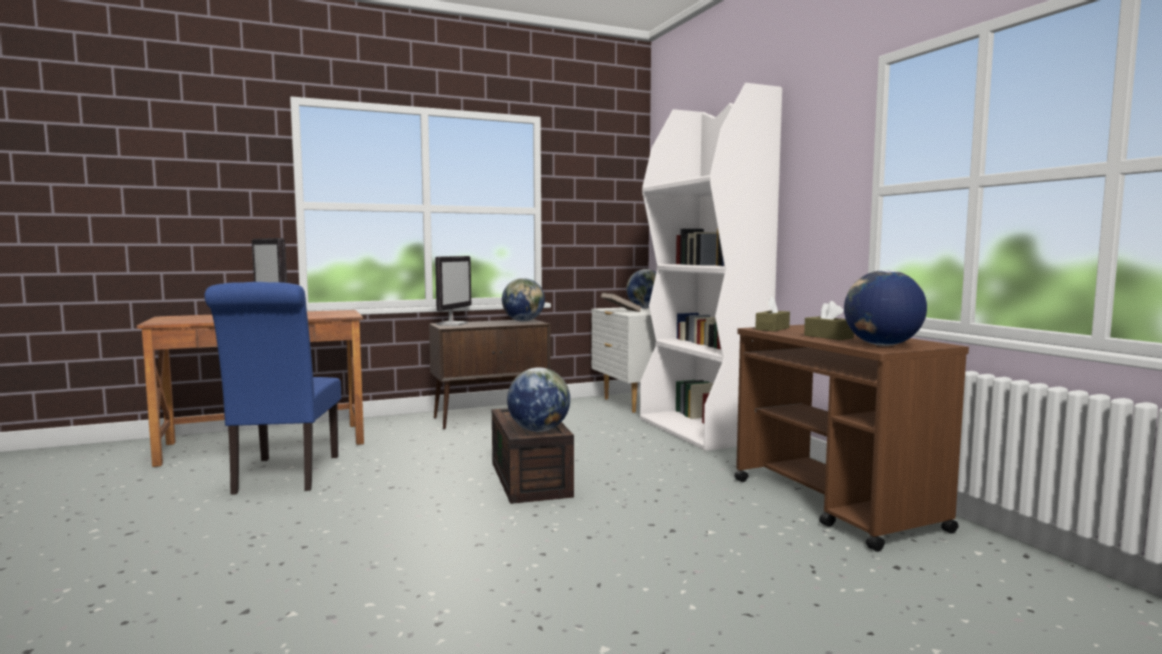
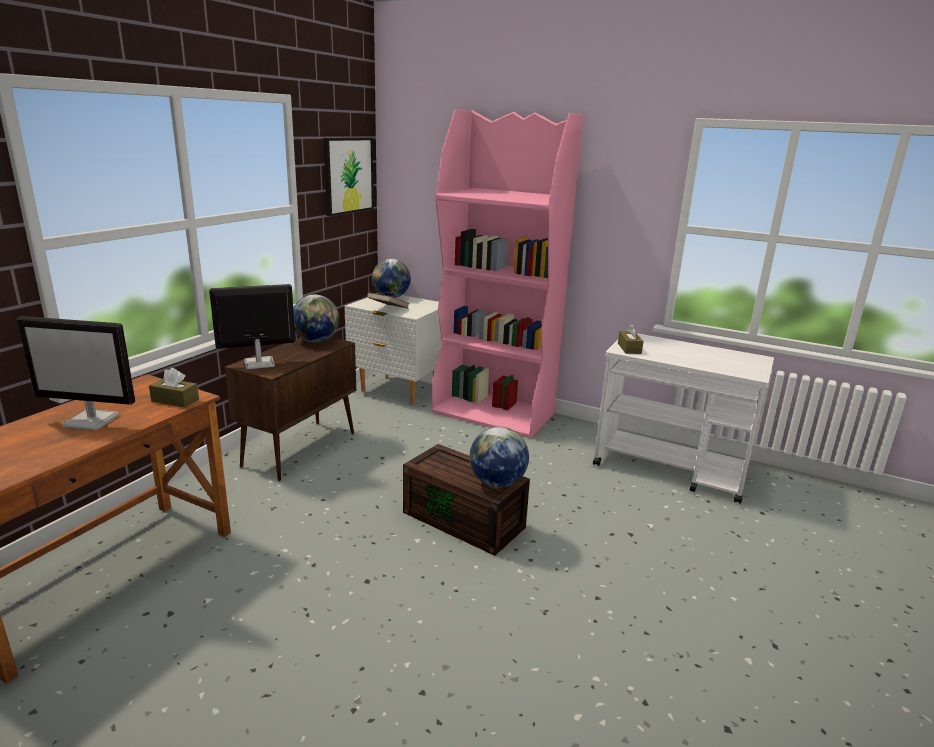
camera: 40 degrees left, 15 degrees up
blue chair [204,282,341,495] -> none
monitor [435,256,471,326] -> monitor turned 90 degrees counterclockwise [209,284,295,370]
white bookcase [640,83,782,451] -> pink bookcase [432,109,583,438]
brown cart [734,325,969,552] -> white cart [593,333,774,504]
brown tissue box [804,301,854,340] -> brown tissue box moved to [149,368,199,407]
globe [844,270,927,346] -> none
none -> picture [323,137,374,216]

